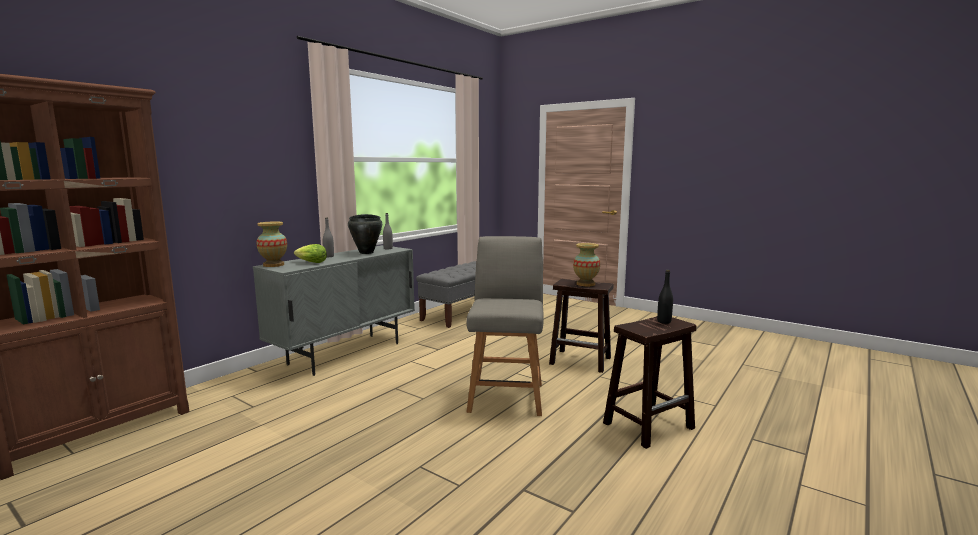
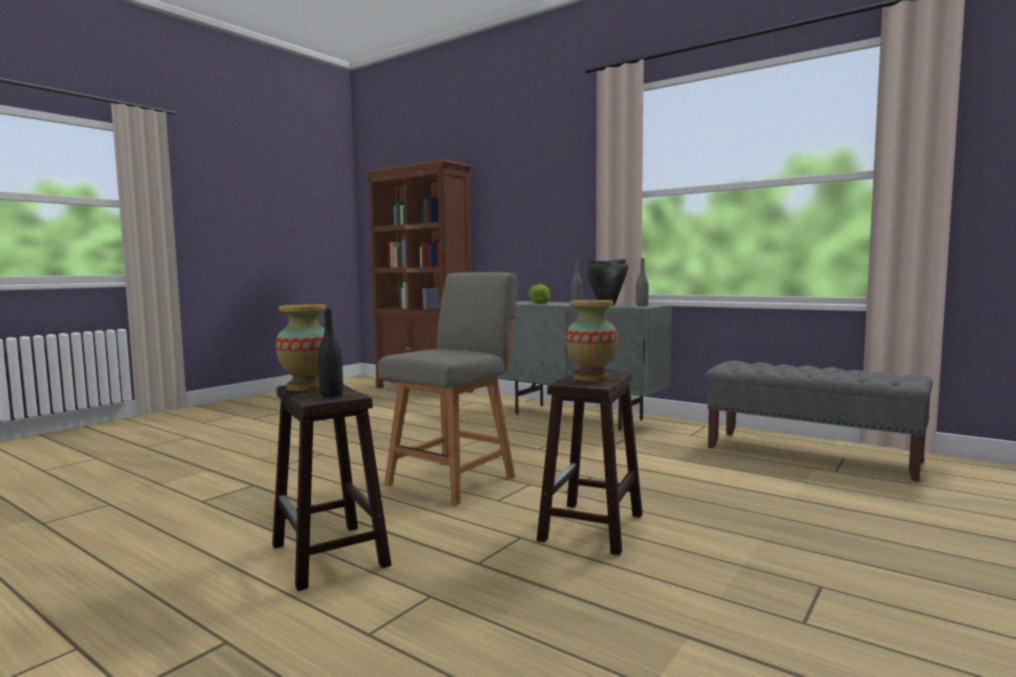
camera: 90 degrees right, 5 degrees down
vase [256,221,287,267] -> vase moved to [276,304,326,391]
grey chair [467,236,544,416] -> grey chair turned 60 degrees counterclockwise [378,272,517,505]

